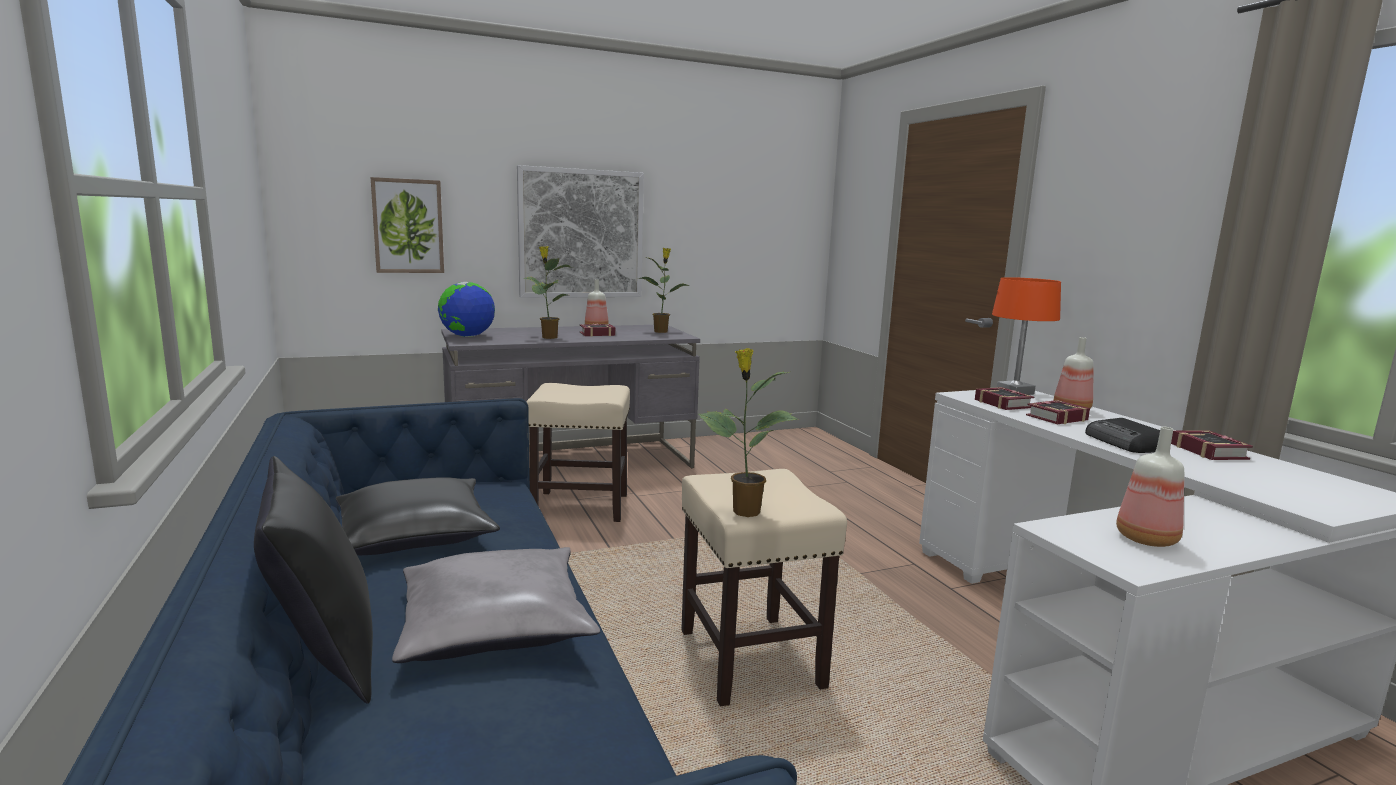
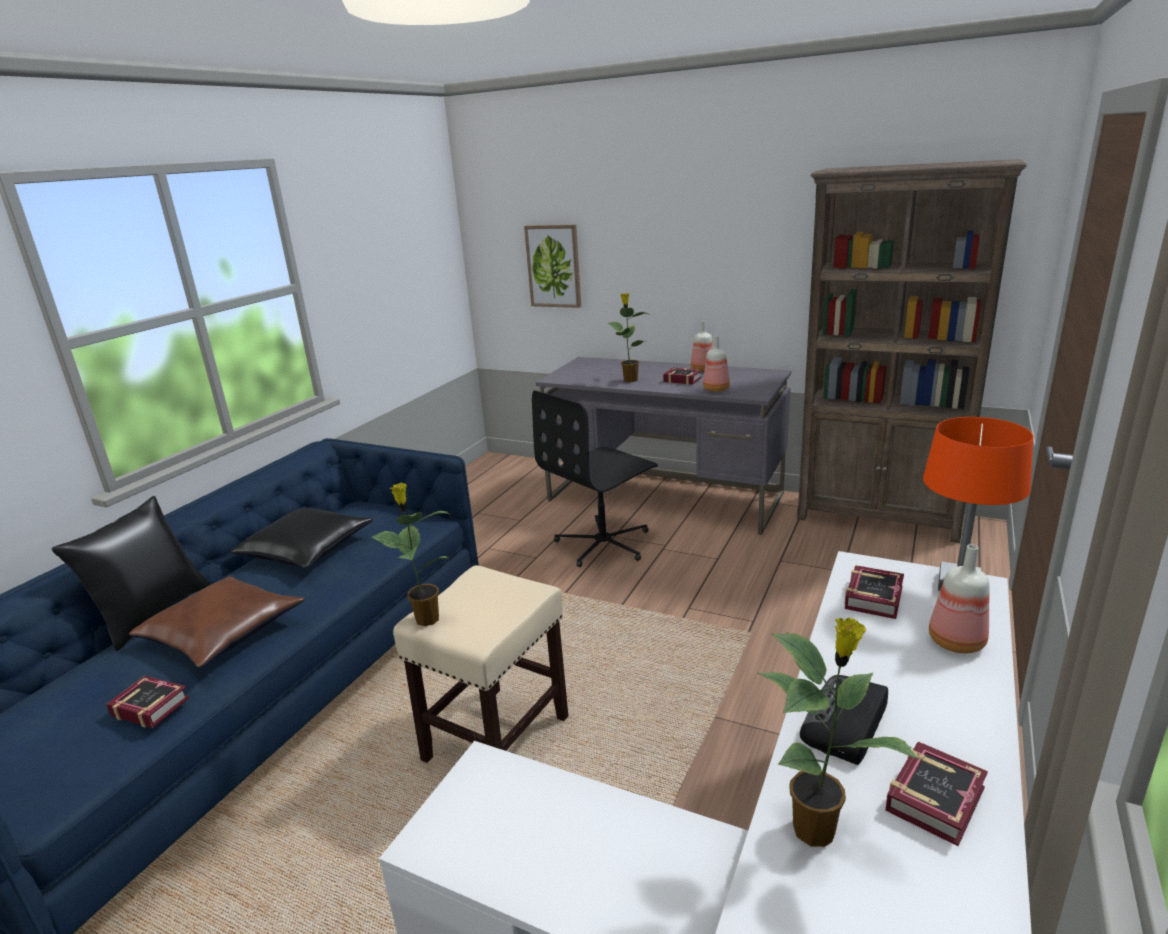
camera: 50 degrees right, 10 degrees up
grey pillow [392,547,600,663] -> brown pillow [129,576,305,668]
globe [438,282,495,337] -> none
picture [517,165,644,298] -> none
beige stool [526,383,630,522] -> black office chair [532,390,658,567]
potted plant [638,248,690,333] -> potted plant moved to [756,617,920,847]
book [1026,400,1090,424] -> book moved to [106,676,190,728]
bottle [1116,427,1184,547] -> bottle moved to [703,336,730,392]
none -> brown bookcase [797,159,1027,543]

